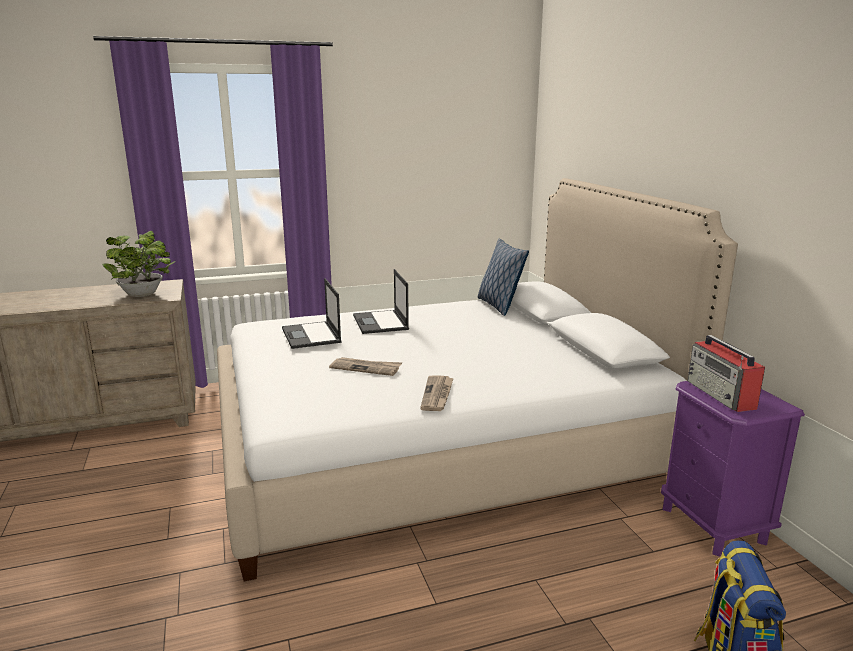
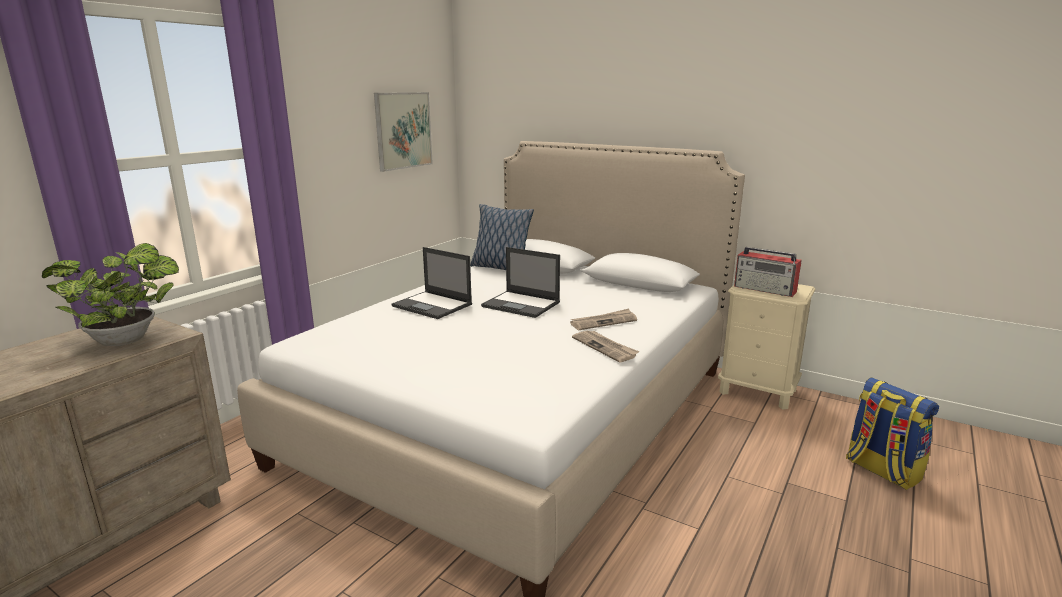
camera: 40 degrees left, 0 degrees up
laptop [282,278,342,349] -> laptop moved to [481,247,560,318]
newspaper [329,357,402,376] -> newspaper moved to [570,309,637,330]
purple nightstand [661,381,805,557] -> beige nightstand [718,284,816,410]
none -> picture [374,92,433,172]

